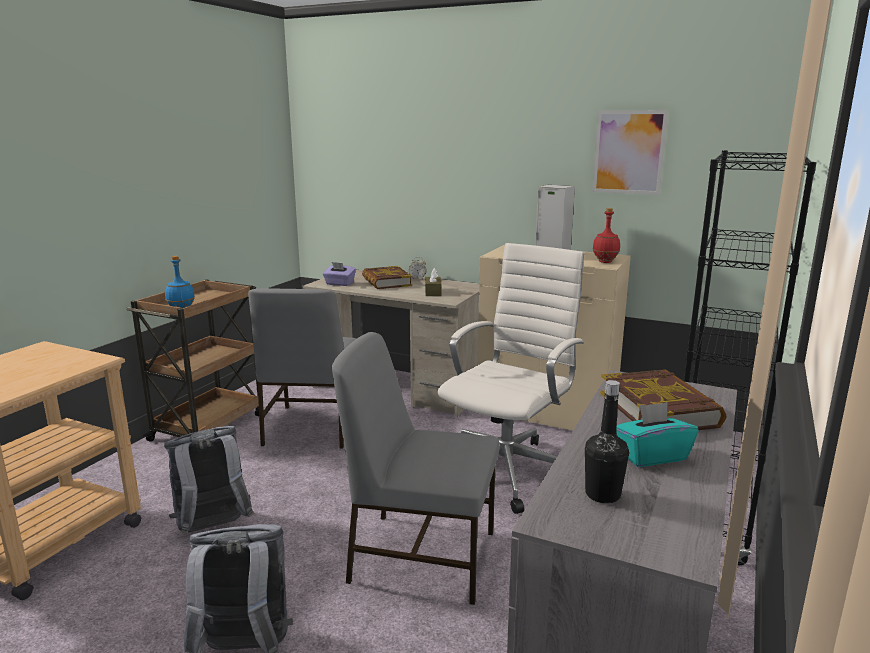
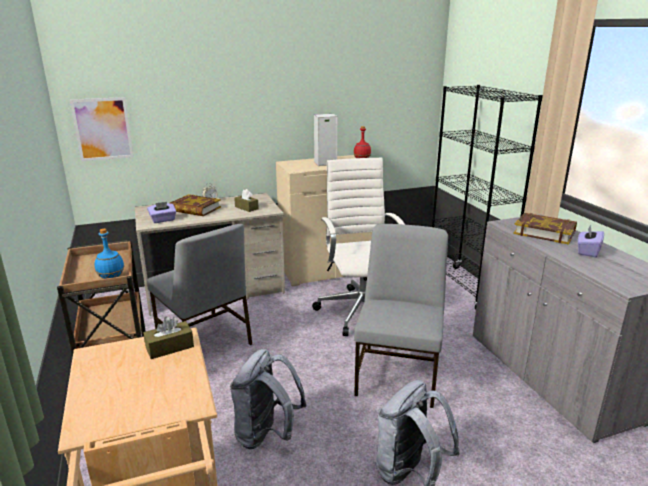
camera: 45 degrees left, 5 degrees up
grey chair [332,332,499,605] -> grey chair turned 135 degrees clockwise [354,224,448,408]
black bottle [585,380,629,503] -> none
picture [592,110,668,195] -> picture moved to [70,97,134,161]
turquoise tissue box [616,402,698,467] -> purple tissue box [577,225,604,258]
none -> brown tissue box [143,317,194,359]

